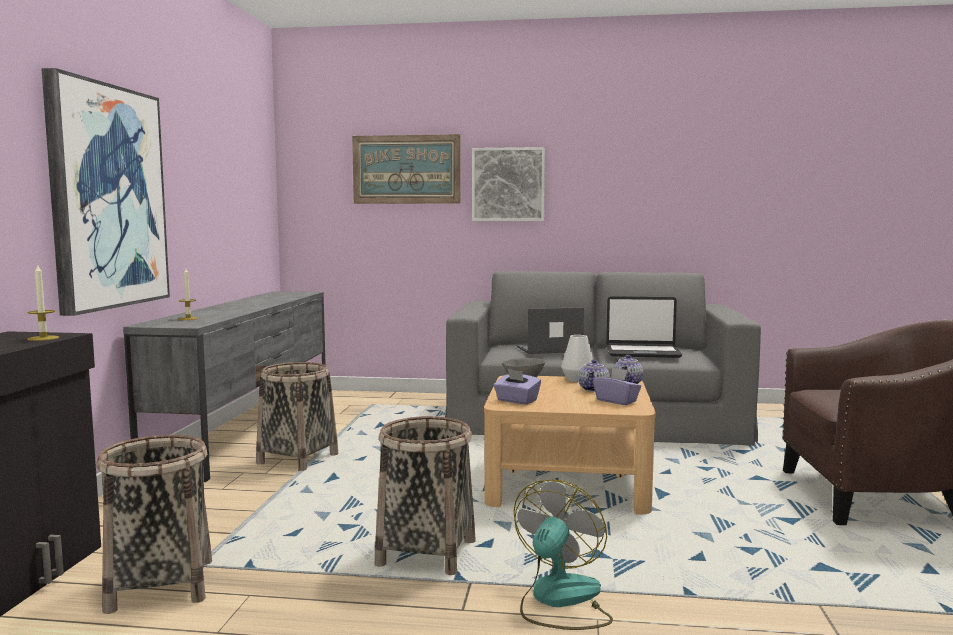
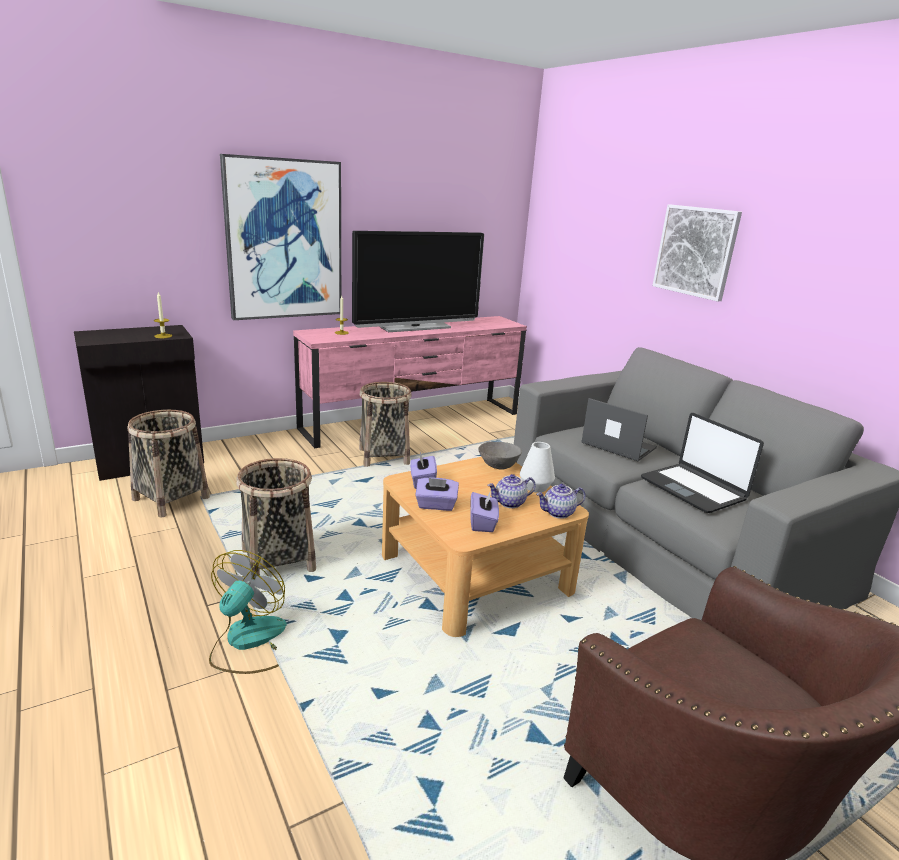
camera: 50 degrees right, 15 degrees up
grey tv stand [123,291,326,482] -> pink tv stand [293,316,527,448]
picture [352,134,461,204] -> none
fan [513,479,613,630] -> fan turned 60 degrees counterclockwise [209,550,287,674]
none -> television [352,231,484,332]
none -> purple tissue box [415,478,459,511]

